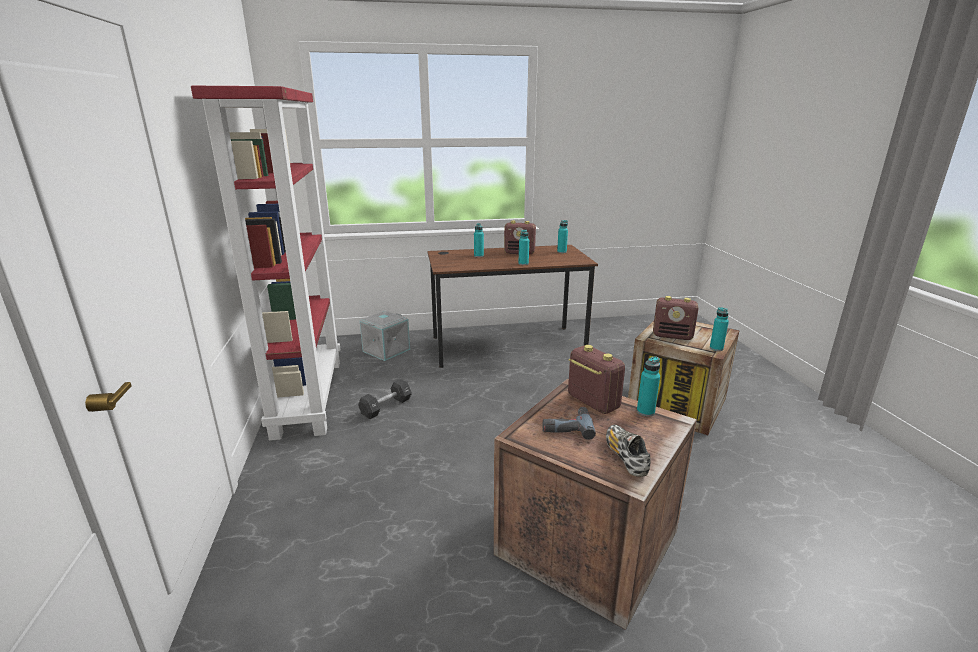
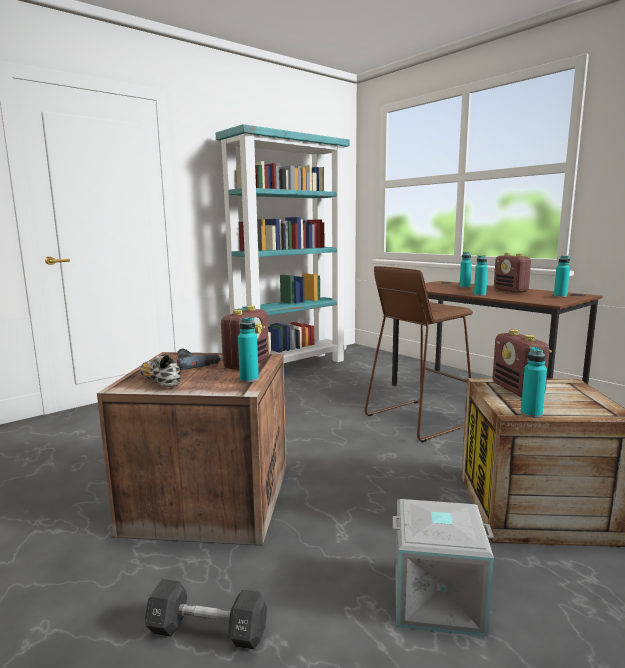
camera: 60 degrees right, 10 degrees down
red bookcase [191,86,340,441] -> turquoise bookcase [216,124,349,363]
black dumbbell [358,379,412,419] -> black dumbbell moved to [145,579,267,649]
grey storage box [360,311,410,361] -> grey storage box moved to [393,499,494,637]
shoe [606,425,651,477] -> shoe turned 90 degrees counterclockwise [140,354,181,387]
none -> brown stool [365,266,473,442]

